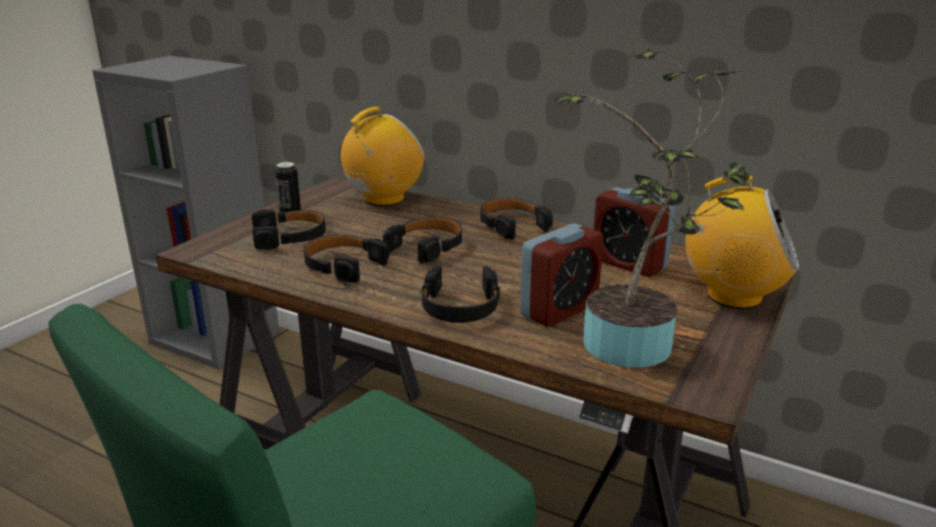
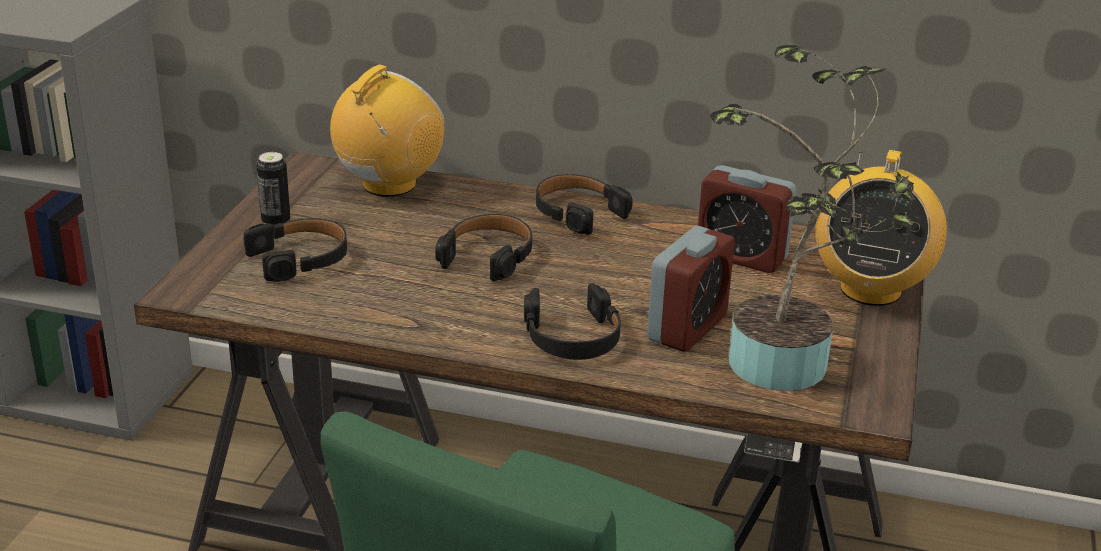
camera: 15 degrees left, 5 degrees up
black headphones [304,235,390,282] -> none
radio [685,176,799,309] -> radio turned 105 degrees clockwise [815,150,947,306]

